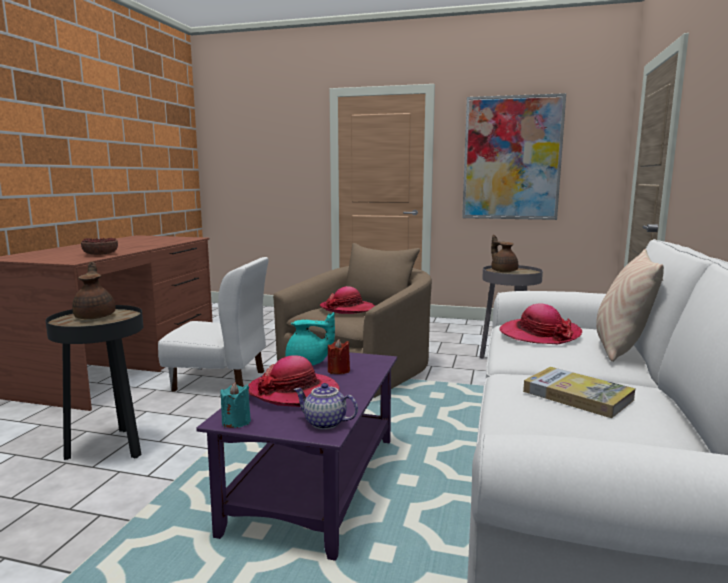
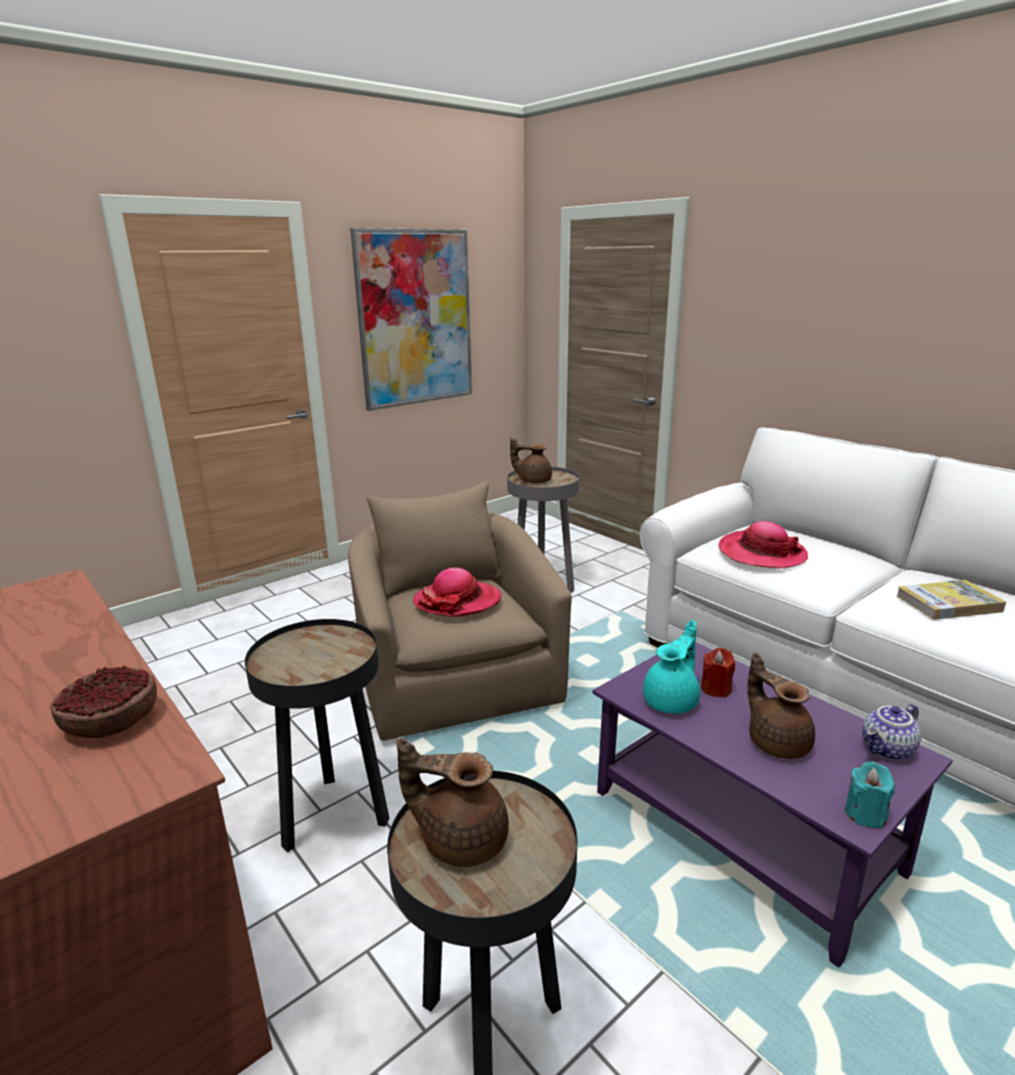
camera: 55 degrees left, 10 degrees up
white chair [158,257,269,391] -> black side table [245,619,390,852]
hat [248,355,340,407] -> brown teapot [747,653,815,759]
beige pillow [596,249,664,362] -> none

